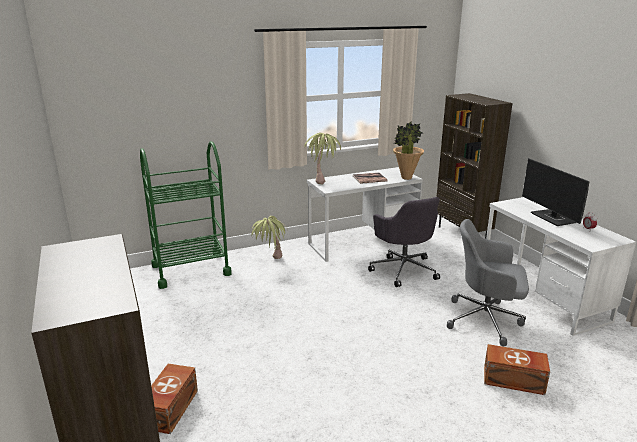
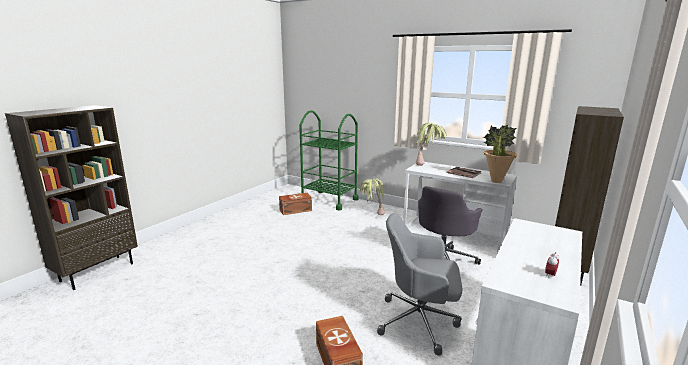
camera: 55 degrees right, 5 degrees down
brown storage box [151,364,198,434] -> brown storage box moved to [279,193,312,215]
grey office chair [447,219,529,346] -> grey office chair turned 60 degrees counterclockwise [377,213,463,356]
monitor [522,158,590,226] -> none

